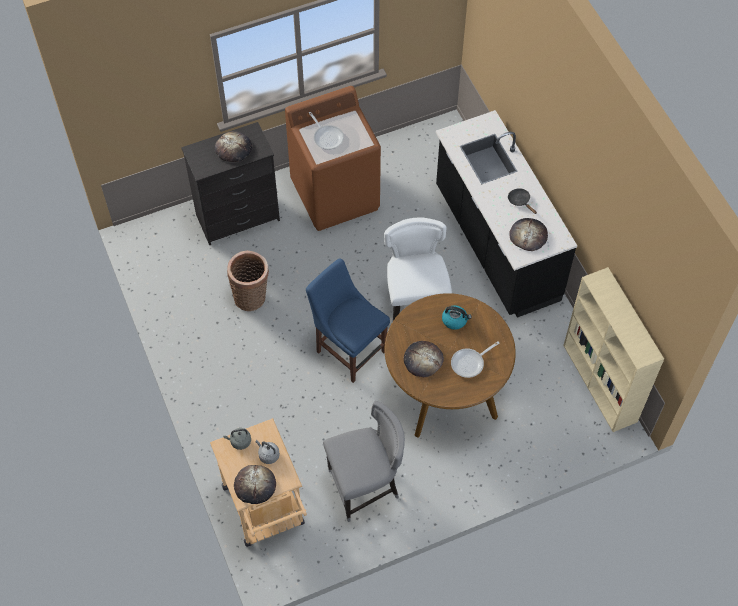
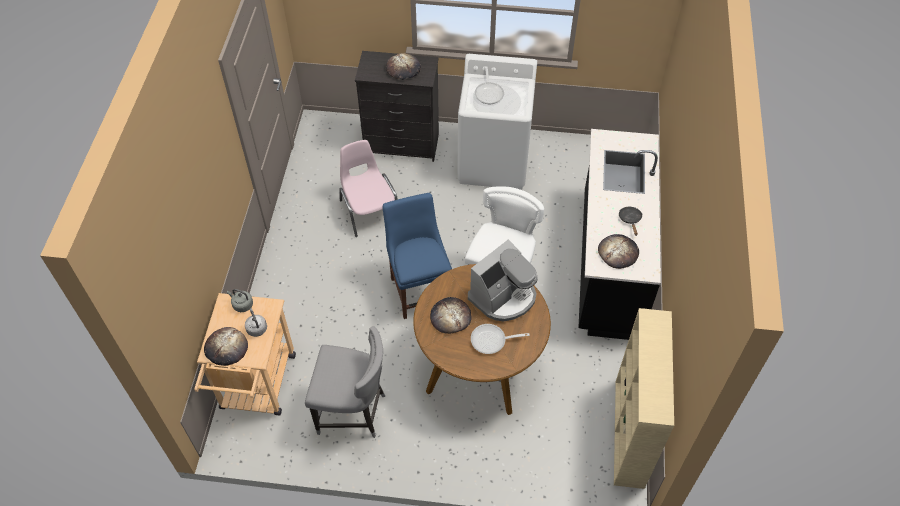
camera: 30 degrees right, 5 degrees down
basket [227,251,269,311] -> pink chair [339,140,398,237]
brown washing machine [285,86,381,231] -> white washing machine [457,54,537,190]
kettle [442,305,472,330] -> coffee machine [468,240,537,321]

